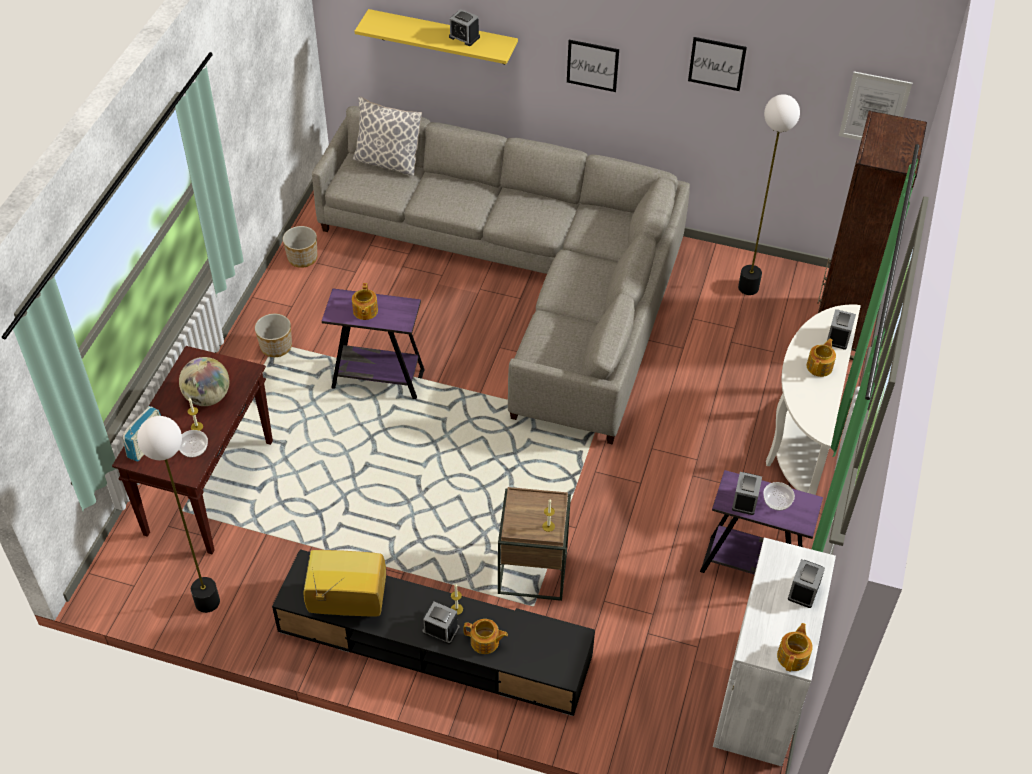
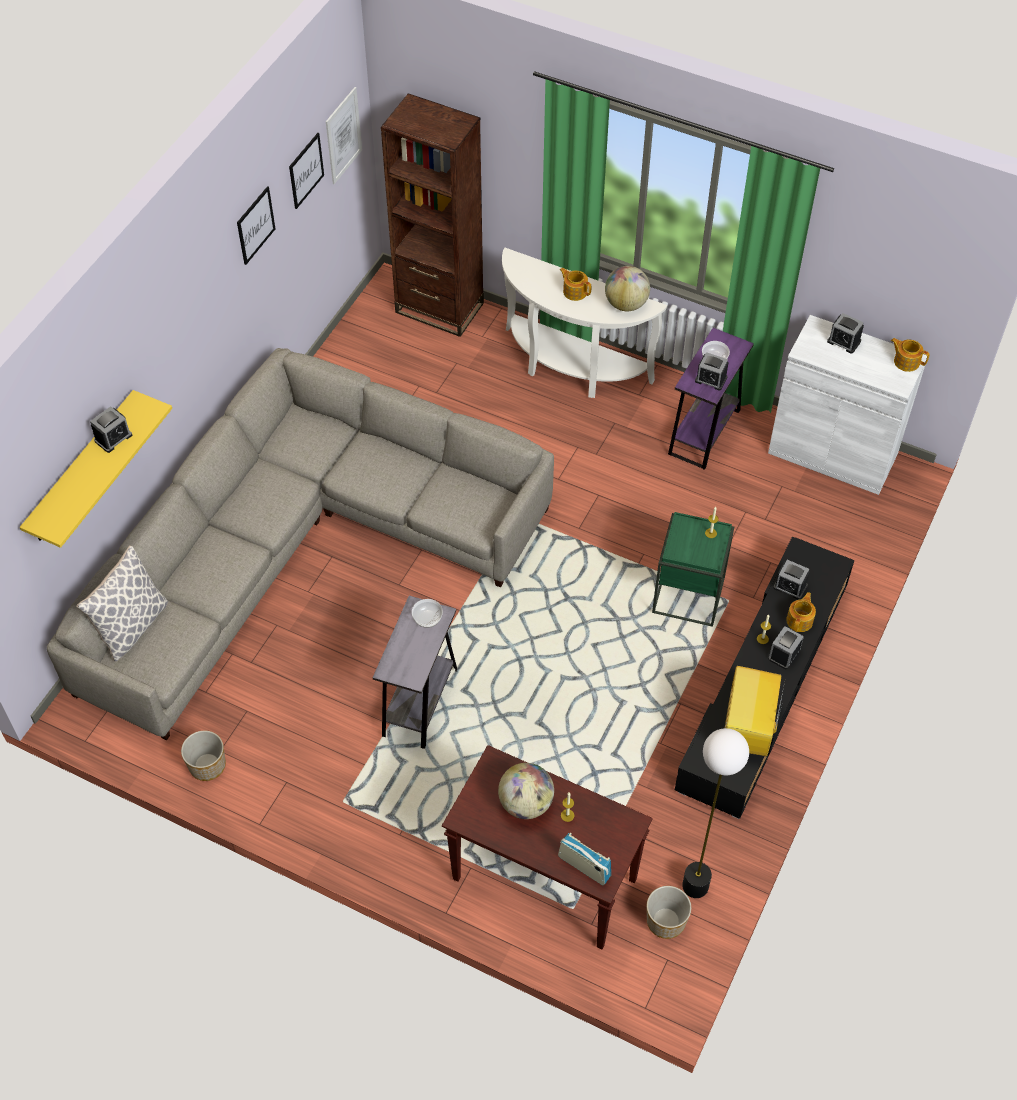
camera: 80 degrees left, 5 degrees up
bowl [179,430,208,457] -> bowl moved to [412,599,443,628]
planter [255,314,292,357] -> planter moved to [647,886,691,939]
purple side table [322,289,425,399] -> grey side table [373,596,457,749]
teapot [352,283,378,320] -> none
brown side table [498,487,571,601] -> green side table [652,512,734,627]
picture [567,40,619,92] -> picture moved to [289,133,324,209]
floor lamp [738,94,800,295] -> none
alarm clock [827,309,856,350] -> alarm clock moved to [773,560,810,600]
none -> globe [605,266,650,311]

